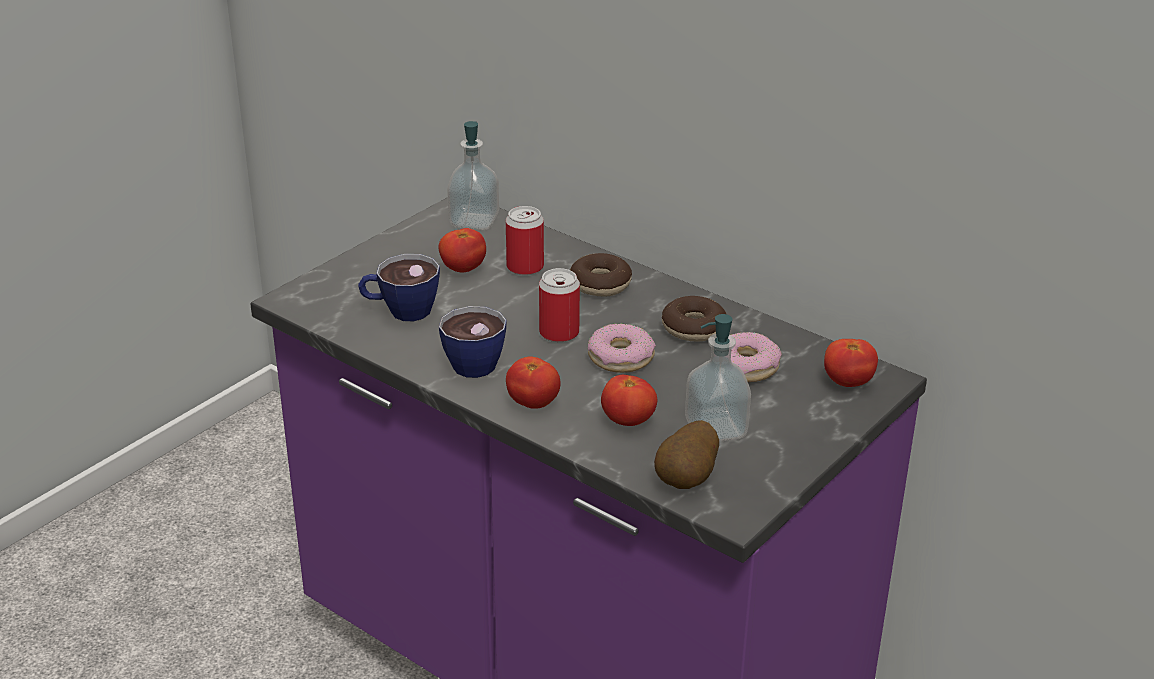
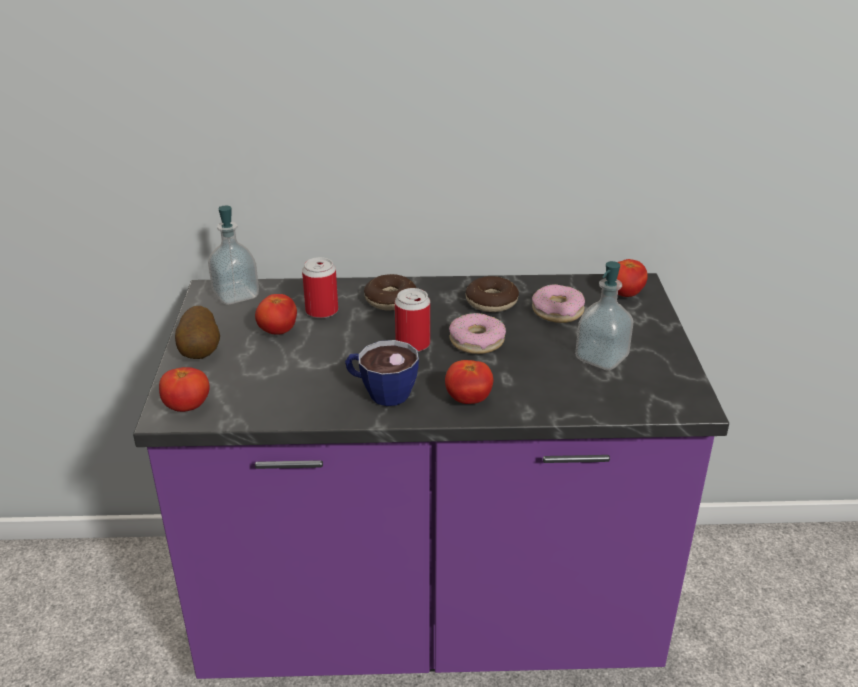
camera: 40 degrees left, 0 degrees up
cup [358,254,440,321] -> none
tomato [601,375,657,426] -> tomato moved to [159,367,210,412]
potato [654,420,719,489] -> potato moved to [175,306,220,359]

